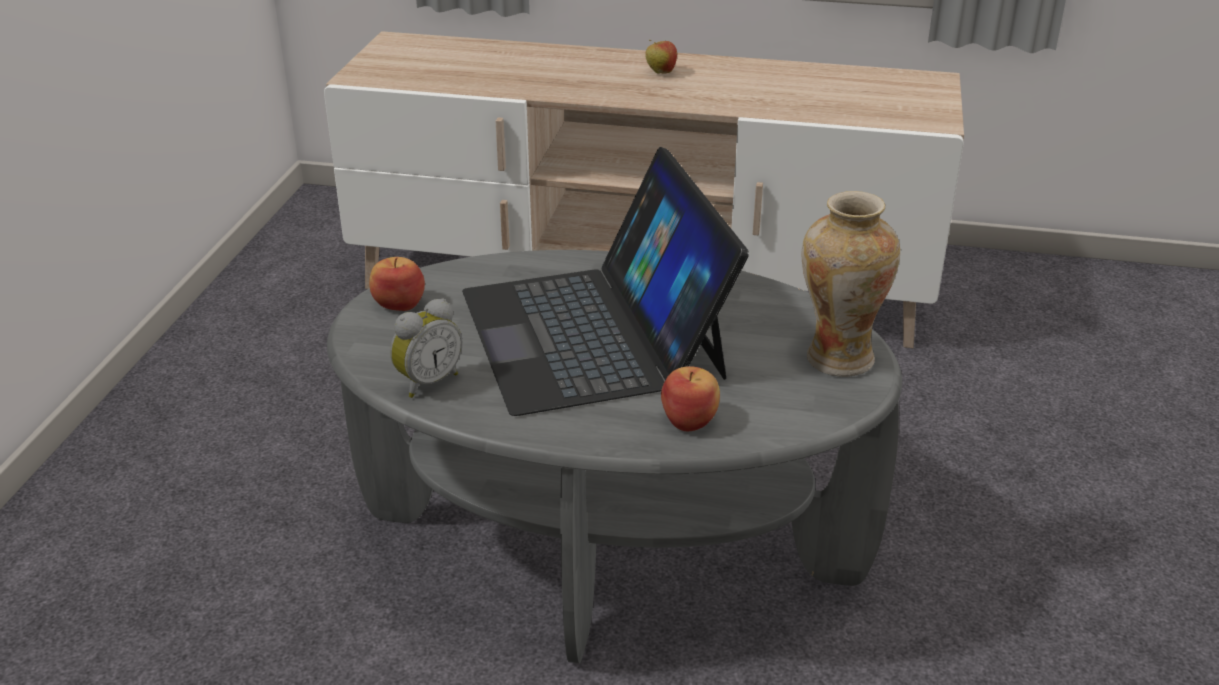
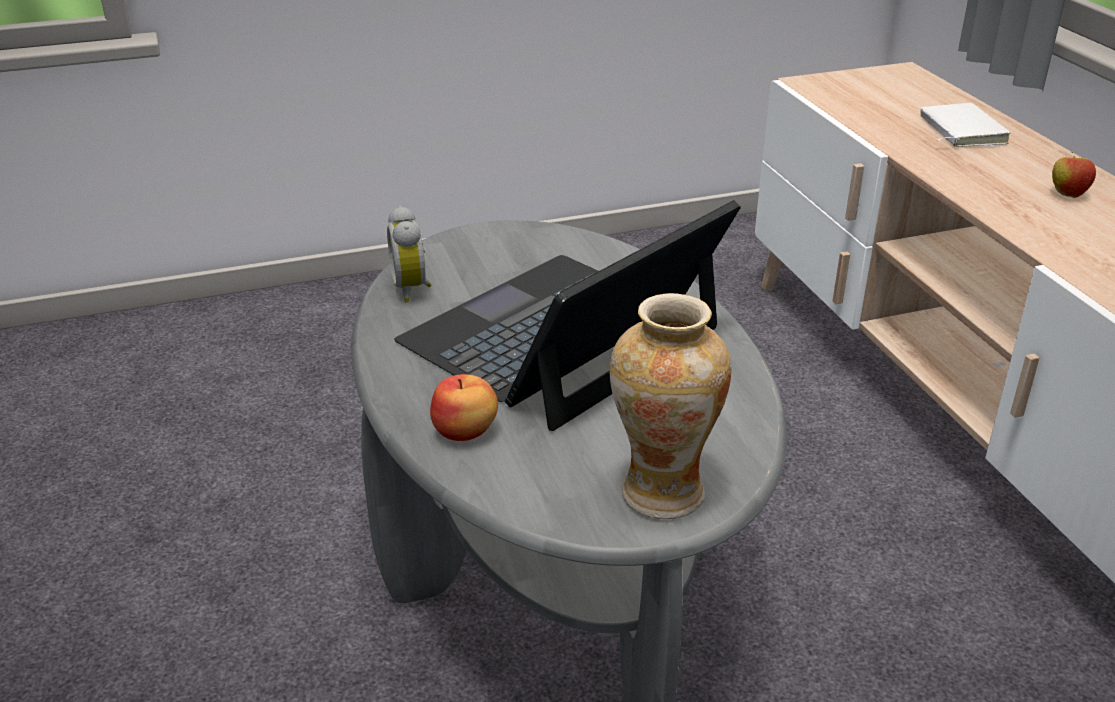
camera: 60 degrees right, 0 degrees up
apple [369,257,425,311] -> none
alarm clock [390,298,462,398] -> alarm clock turned 60 degrees clockwise [387,206,431,302]
none -> white book [920,103,1010,147]

